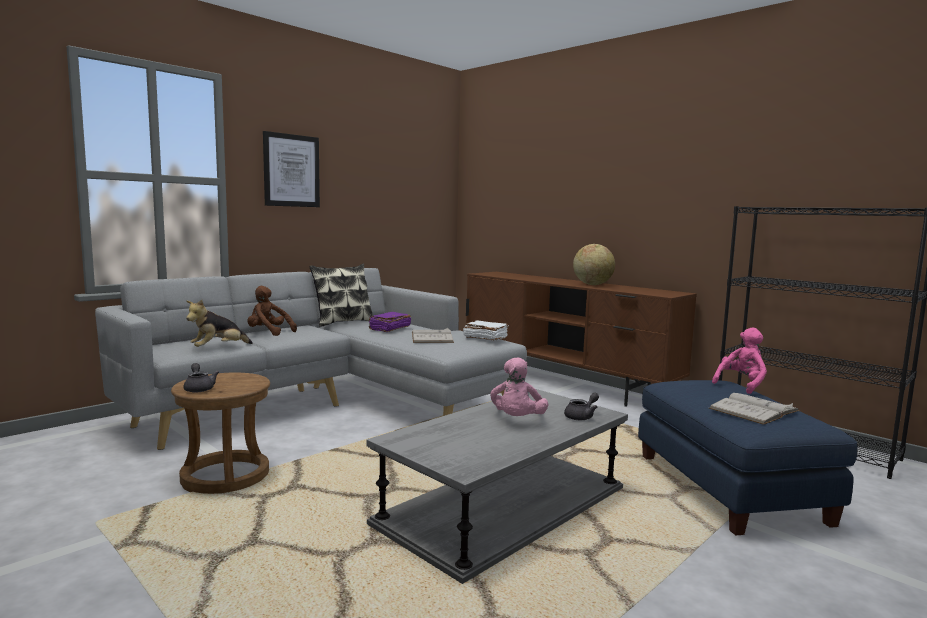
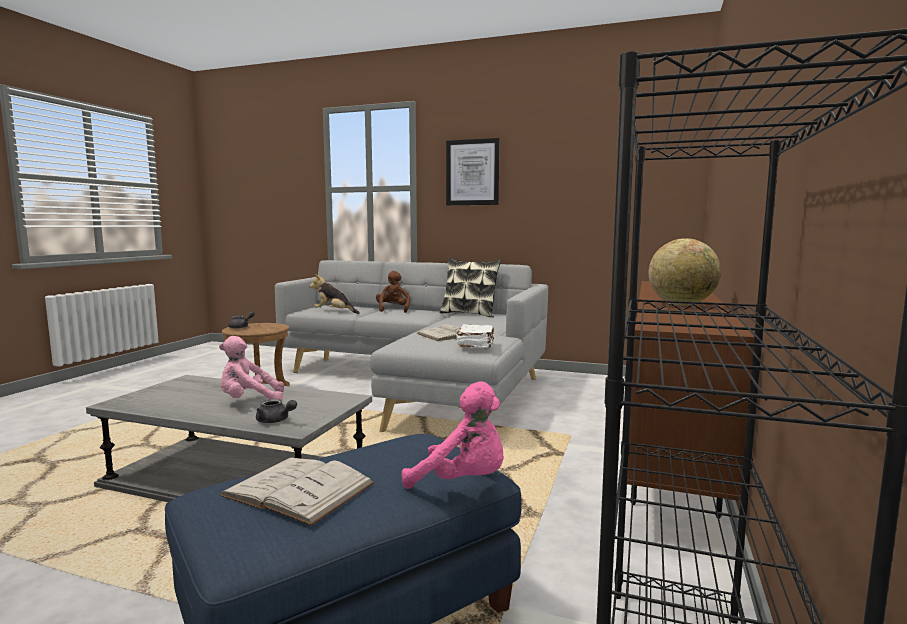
camera: 65 degrees right, 0 degrees up
purple book [369,312,411,332] -> none

